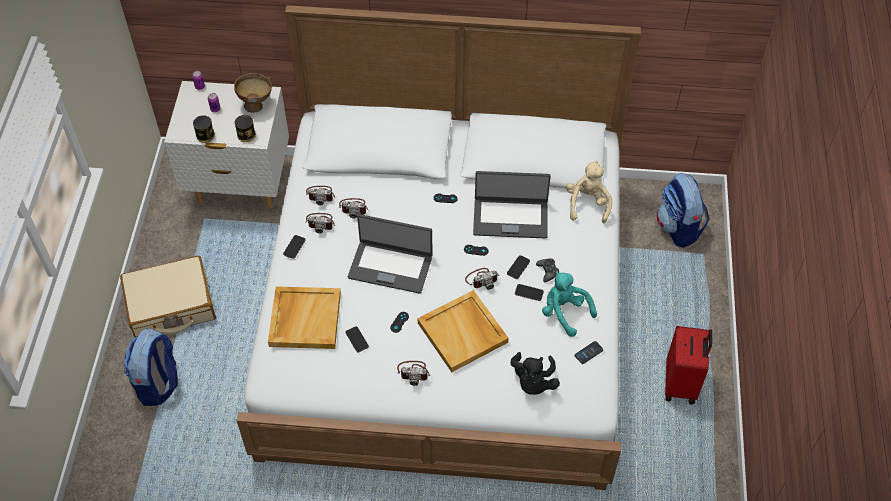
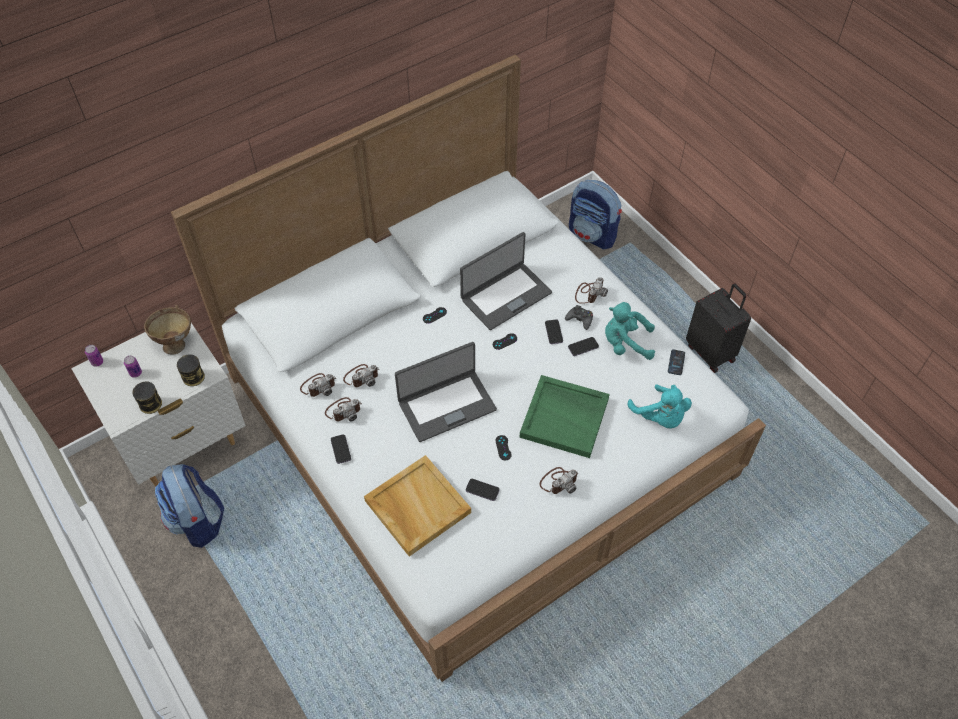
camera: 40 degrees left, 0 degrees up
beige suitcase [120,256,216,337] -> none
backpack [124,328,178,406] -> backpack moved to [155,464,224,548]
beige tray [418,290,509,372] -> green tray [519,375,610,458]
camera [465,268,499,290] -> camera moved to [575,277,608,304]
black plush toy [511,352,560,395] -> turquoise plush toy [628,385,692,429]
beige plush toy [566,161,612,223] -> none
red suitcase [665,326,712,404] -> black suitcase [686,283,751,373]

